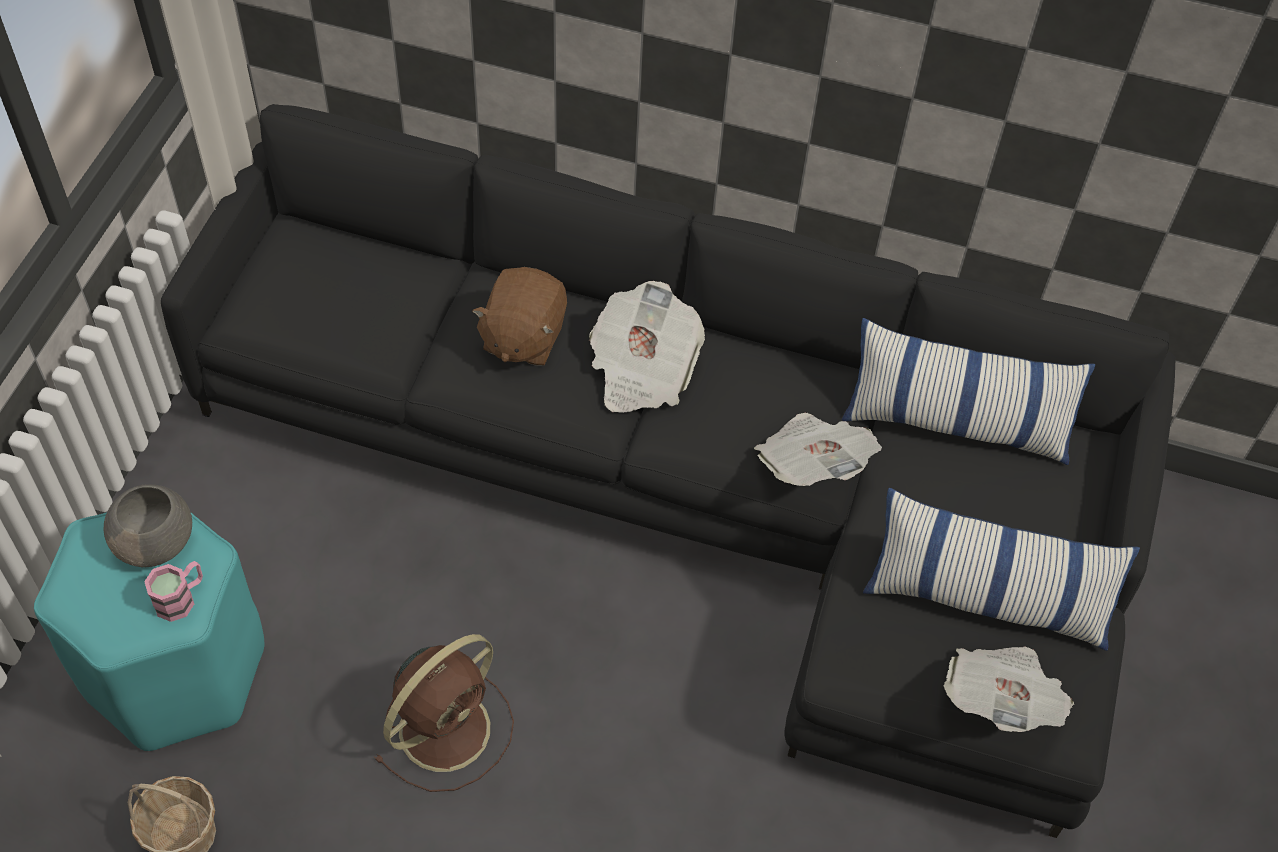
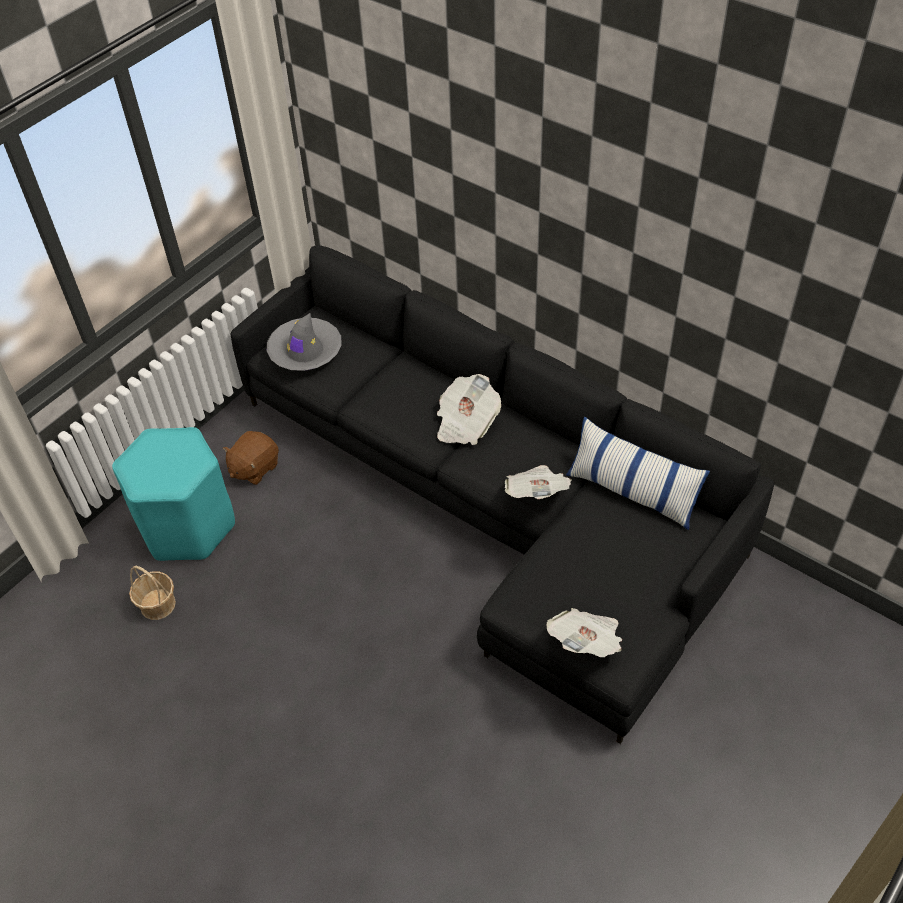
camera: 25 degrees right, 5 degrees down
grey bowl [104,484,192,567] -> none
pink mug [144,561,203,622] -> none
brown fan [374,634,514,792] -> none
brown plush toy [472,267,567,366] -> brown plush toy moved to [223,431,279,485]
pillow [863,488,1140,651] -> none
none -> grey hat [267,313,342,371]

